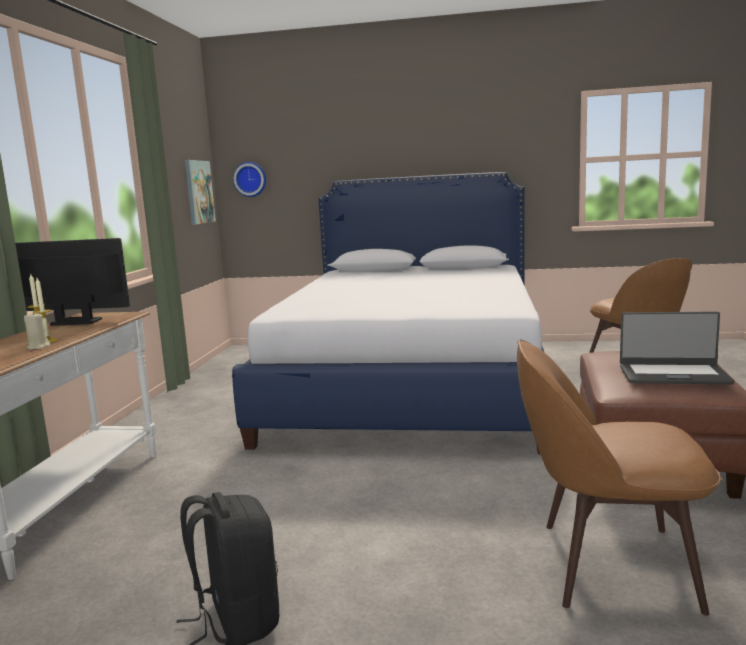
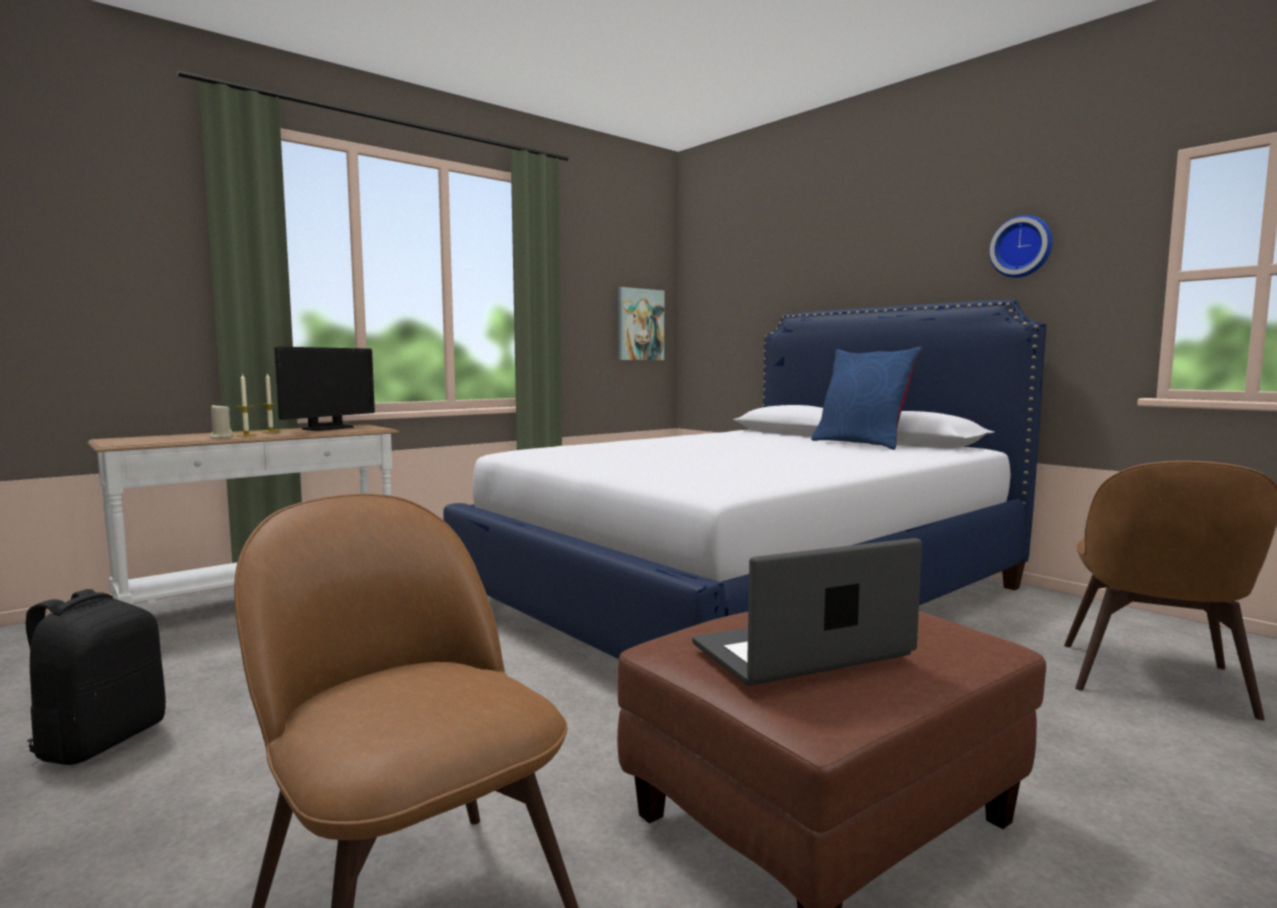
camera: 40 degrees right, 5 degrees down
monitor [15,238,130,326] -> monitor turned 75 degrees clockwise [275,347,375,431]
wall clock [233,162,266,197] -> wall clock moved to [989,215,1053,278]
laptop [620,312,734,384] -> laptop turned 105 degrees clockwise [692,538,922,686]
none -> blue pillow [811,347,922,450]

